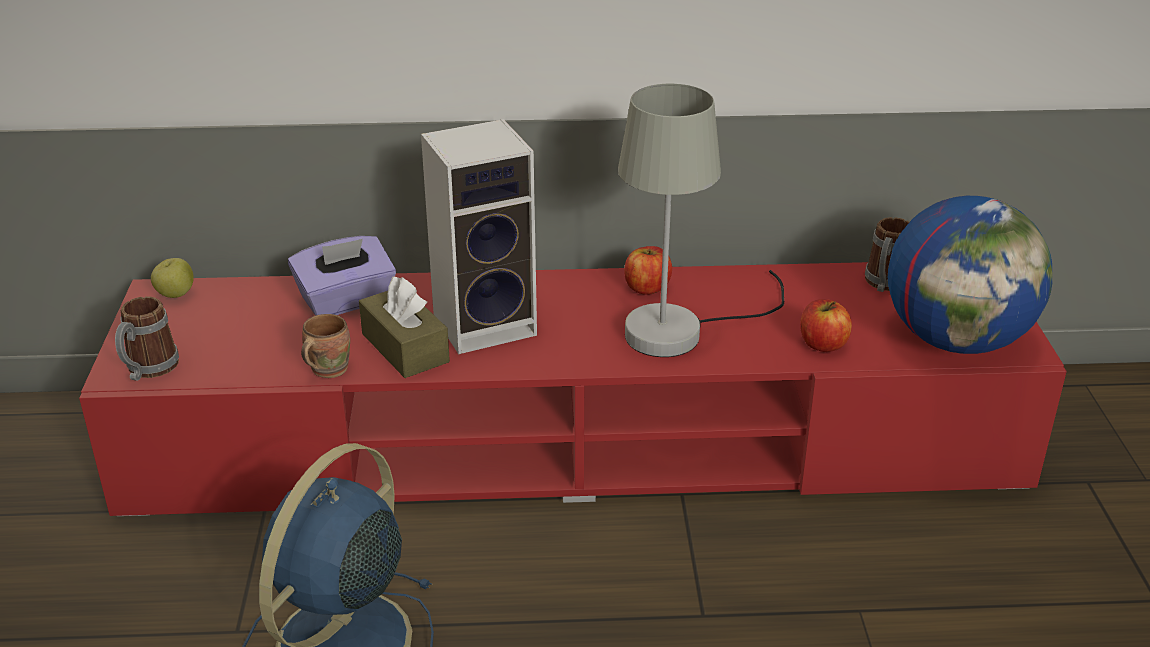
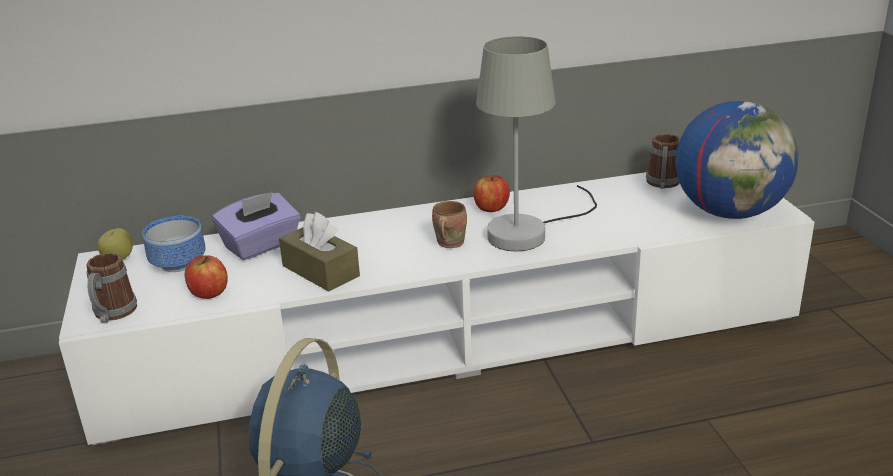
camera: 10 degrees left, 5 degrees down
red tv stand [79,262,1067,516] -> white tv stand [59,172,815,445]
brown mug [301,314,350,378] -> brown mug moved to [432,201,467,248]
speaker [421,119,537,354] -> none
apple [800,299,852,352] -> apple moved to [185,255,228,299]
none -> bowl [142,216,205,272]

